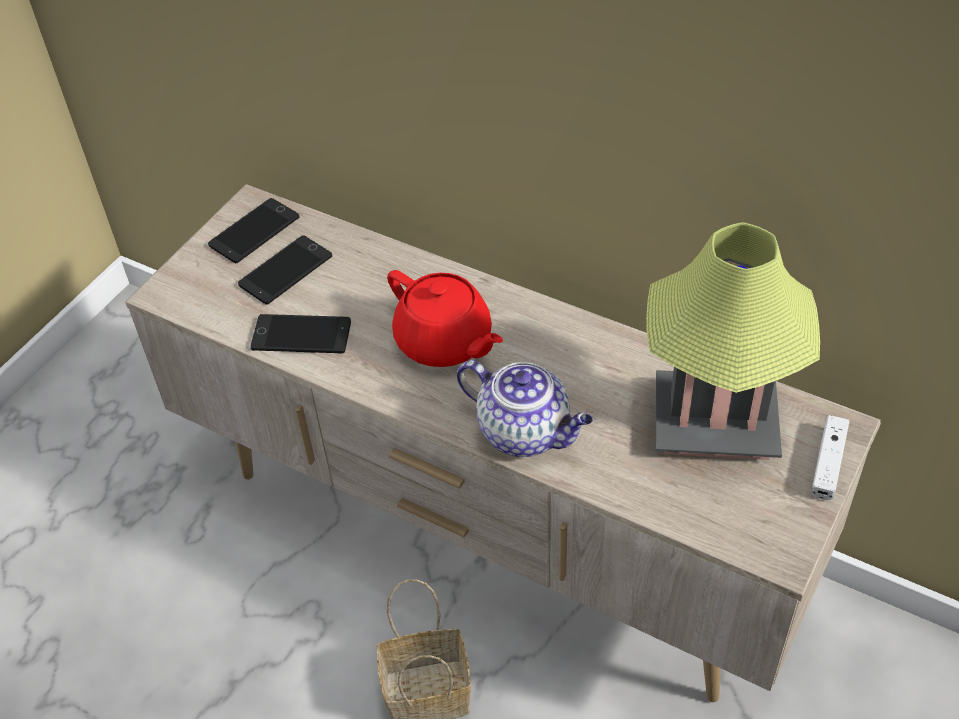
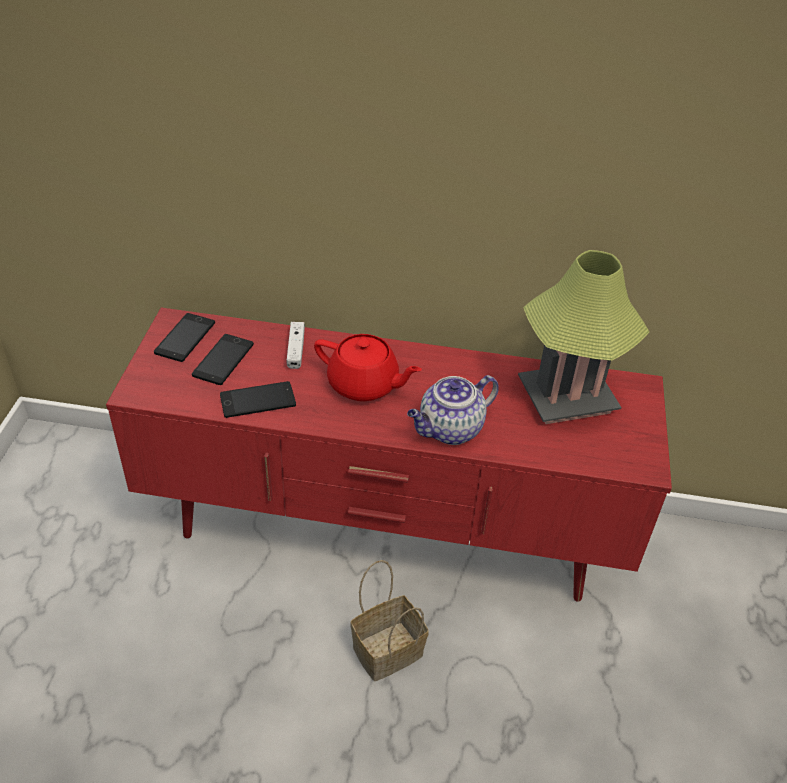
camera: 25 degrees left, 5 degrees down
beige tv stand [125,184,881,702] -> red tv stand [106,308,672,602]
teapot [457,360,593,457] -> teapot turned 135 degrees clockwise [407,375,499,445]
white game controller [811,415,850,500] -> white game controller moved to [287,322,305,369]

